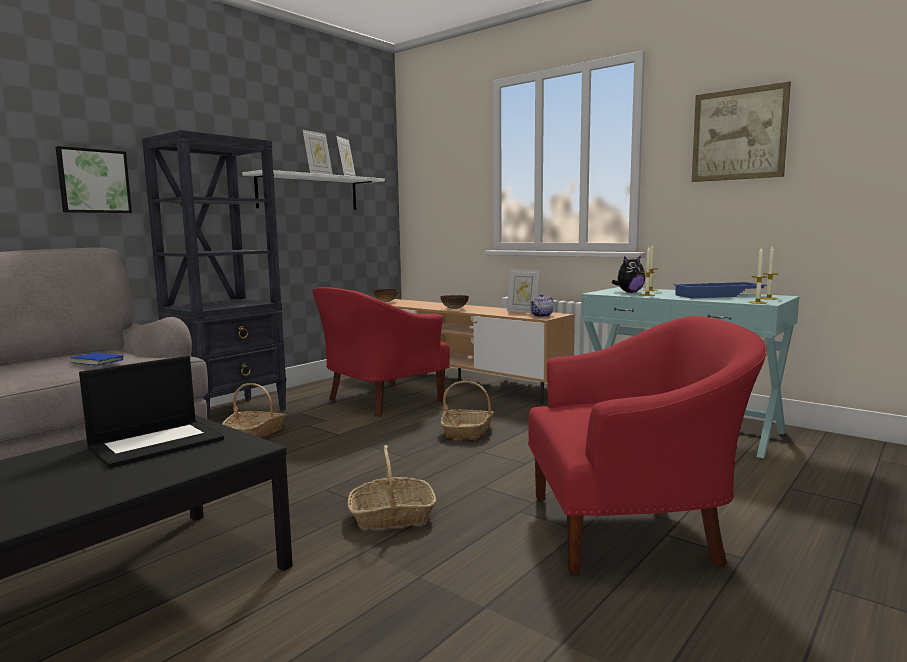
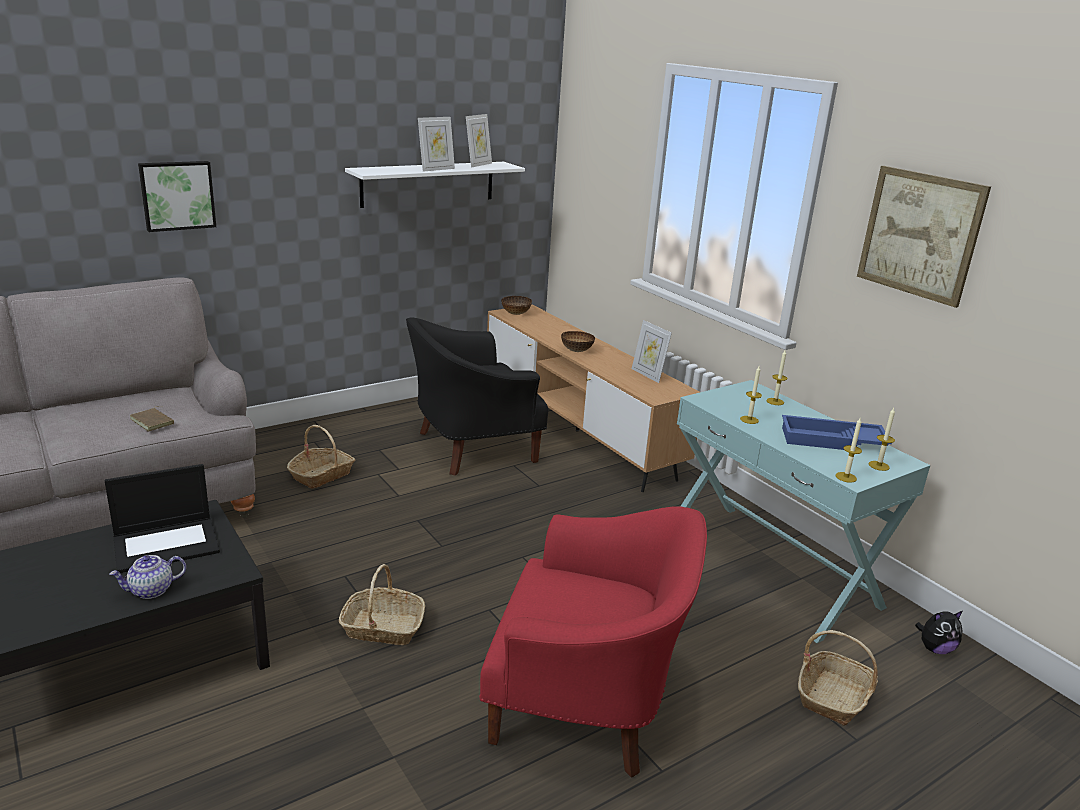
camera: 15 degrees right, 15 degrees up
blue book [70,351,123,366] -> brown book [130,406,174,432]
black bookcase [142,130,287,420] -> none
red armchair [312,287,450,417] -> black armchair [406,317,548,476]
basket [441,381,494,440] -> basket moved to [798,630,878,726]
teapot [530,294,554,317] -> teapot moved to [109,555,186,599]
plush toy [612,255,645,293] -> plush toy moved to [915,611,963,654]

